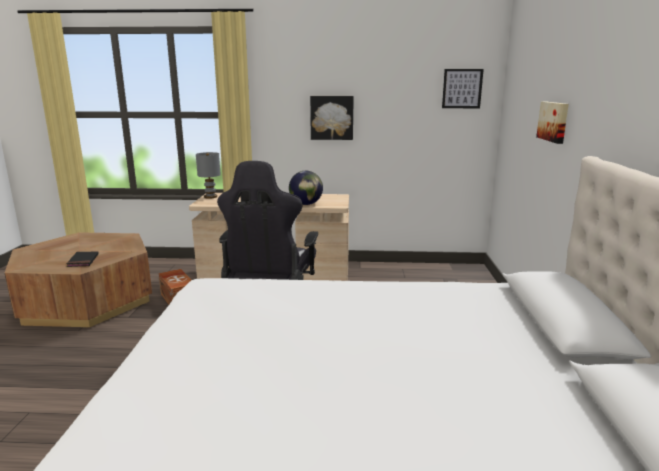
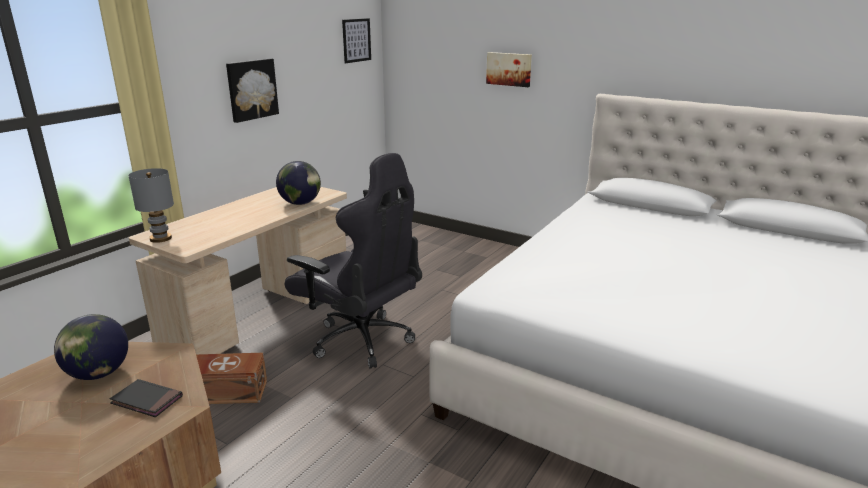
camera: 60 degrees left, 5 degrees up
none -> globe [54,314,128,380]

